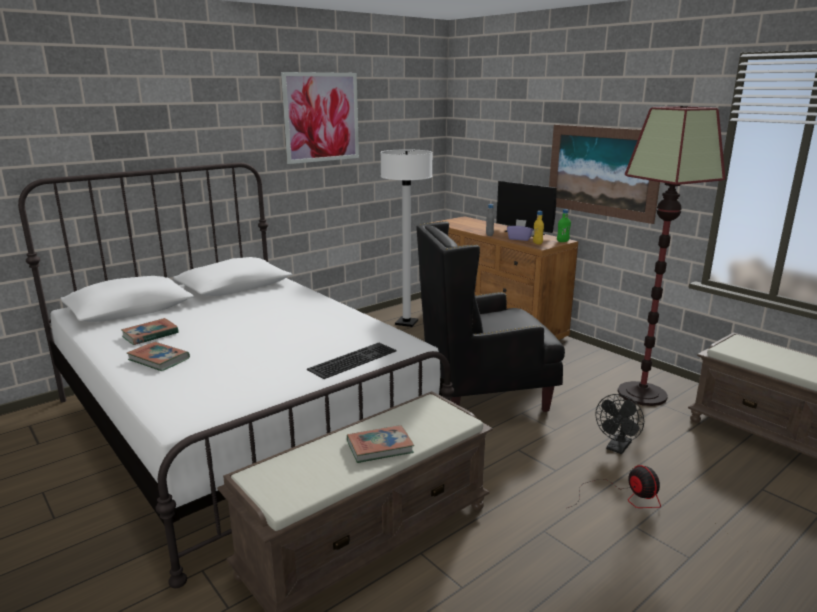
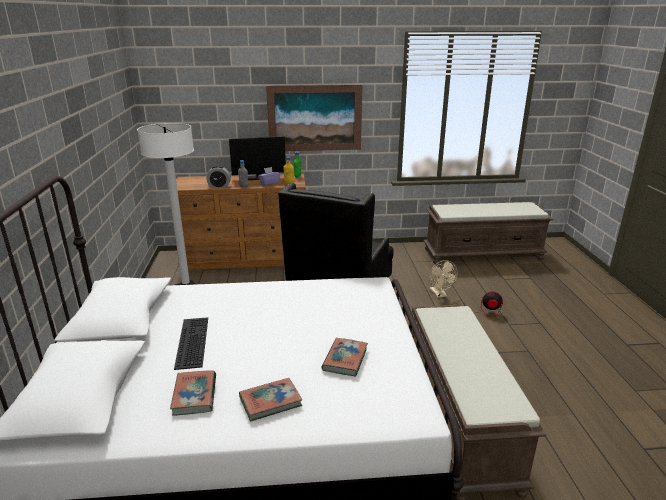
camera: 55 degrees left, 5 degrees up
picture [281,72,359,164] -> none
keyboard [307,343,397,379] -> keyboard moved to [174,317,208,370]
book [347,425,414,463] -> book moved to [321,338,368,377]
black fan [596,394,644,454] -> beige fan [429,260,457,298]
floor lamp [618,106,725,406] -> none
none -> alarm clock [206,166,231,188]

